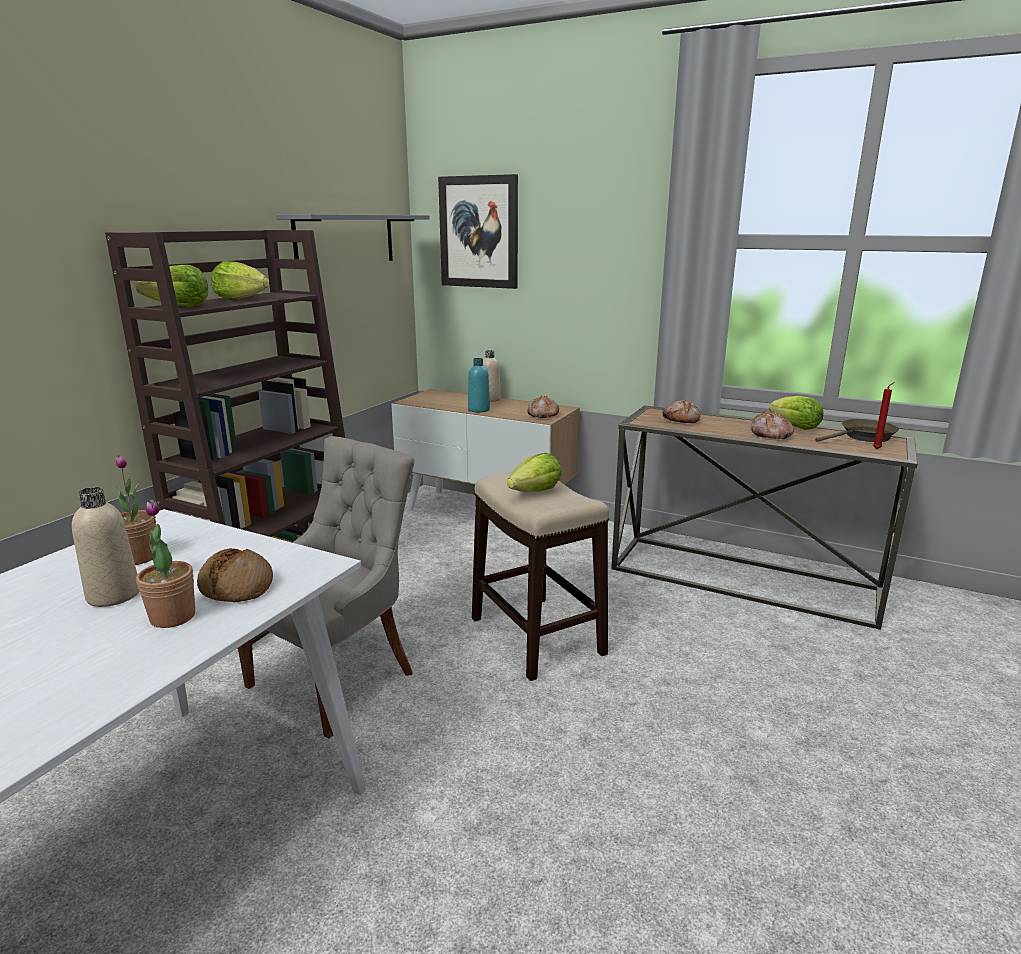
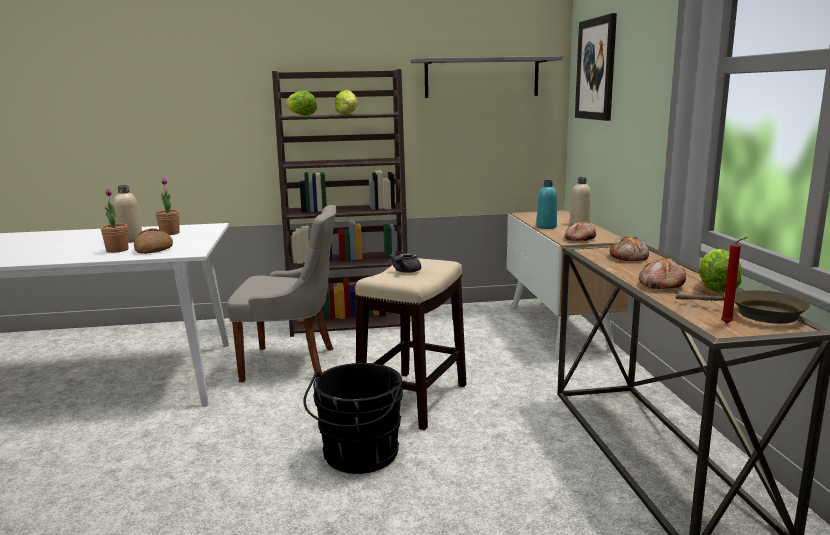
camera: 55 degrees right, 5 degrees down
lettuce [507,453,562,492] -> grey teapot [389,253,421,273]
none -> black bucket [303,363,403,474]

